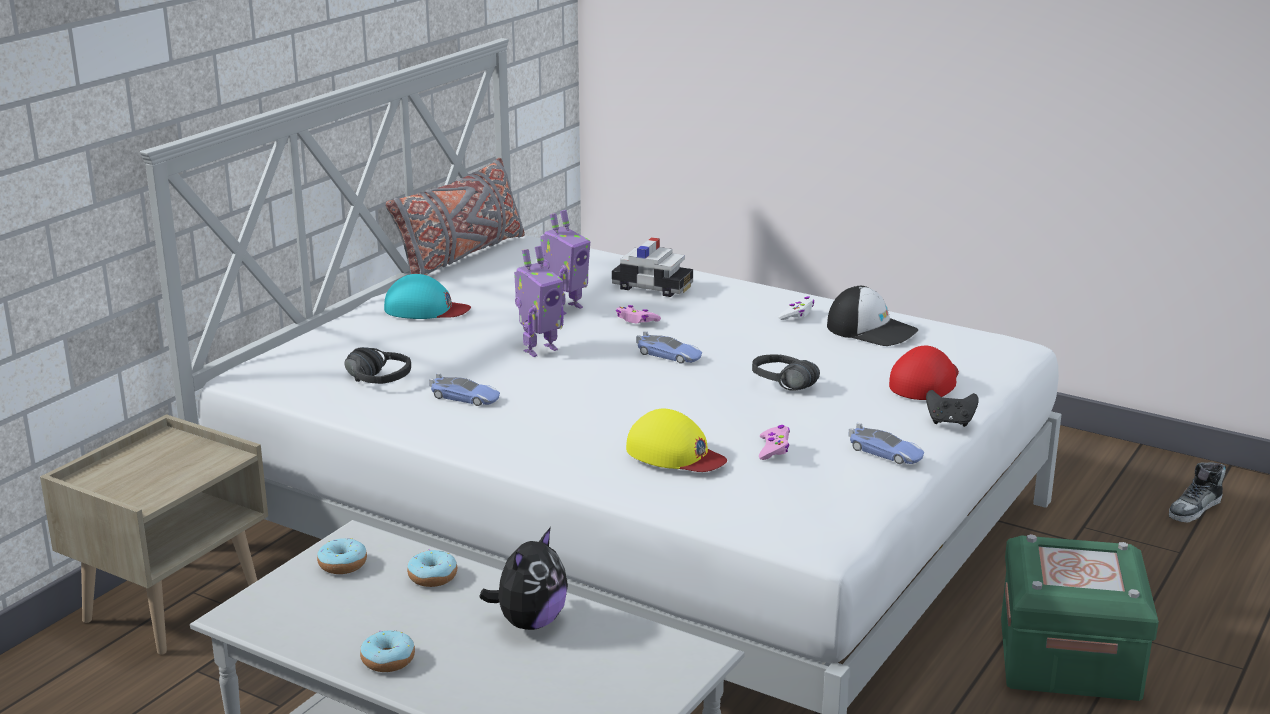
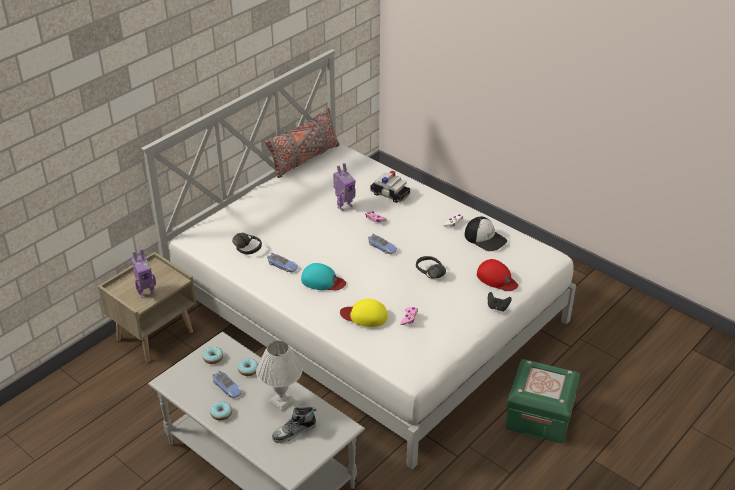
camera: 10 degrees right, 15 degrees up
turquoise cap [384,274,471,319] -> turquoise cap moved to [301,263,346,290]
plush toy [479,527,568,630] -> white table lamp [256,341,303,411]
toy robot [514,246,564,357] -> toy robot moved to [132,249,156,298]
yellow cap [626,409,727,472] -> yellow cap turned 150 degrees clockwise [340,299,388,327]
toy car [848,423,924,464] -> toy car moved to [213,370,242,398]
red cap [889,346,959,400] -> red cap turned 90 degrees clockwise [477,259,518,291]
shoe [1169,462,1226,523] -> shoe moved to [272,407,316,443]

